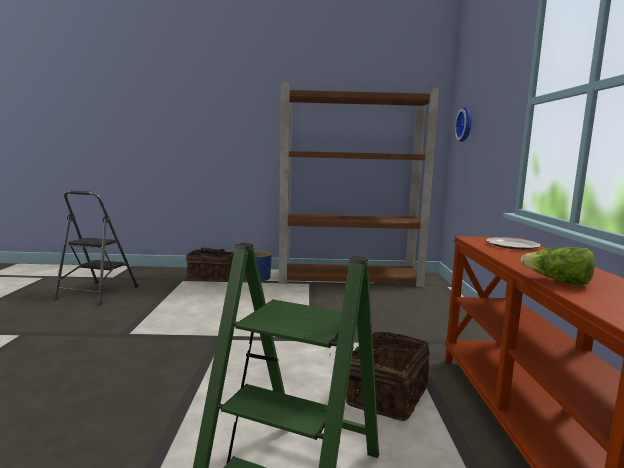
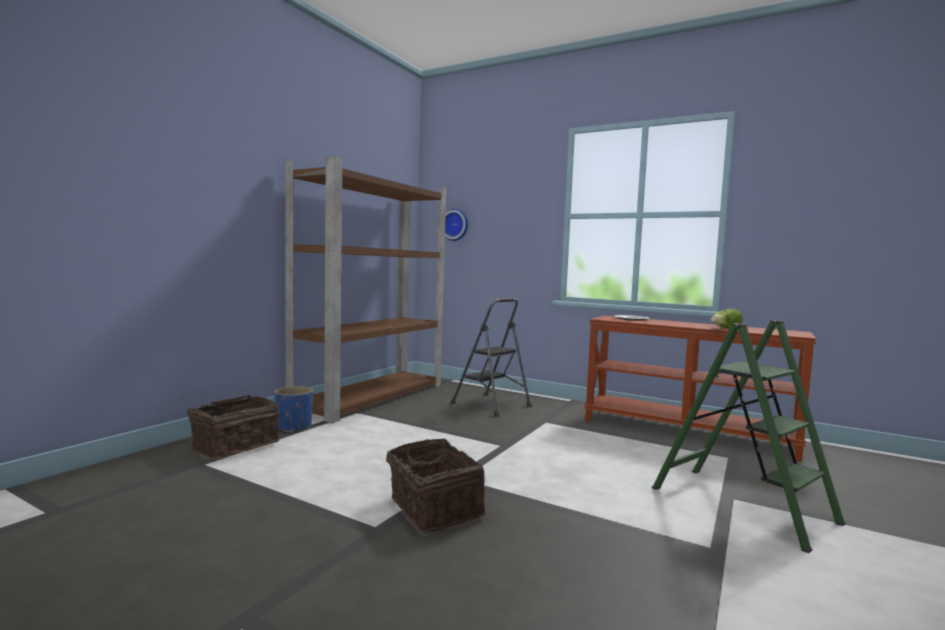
camera: 60 degrees left, 5 degrees down
black step ladder [52,191,139,306] -> black step ladder moved to [450,298,533,417]
basket [346,332,430,421] -> basket moved to [386,438,485,534]

